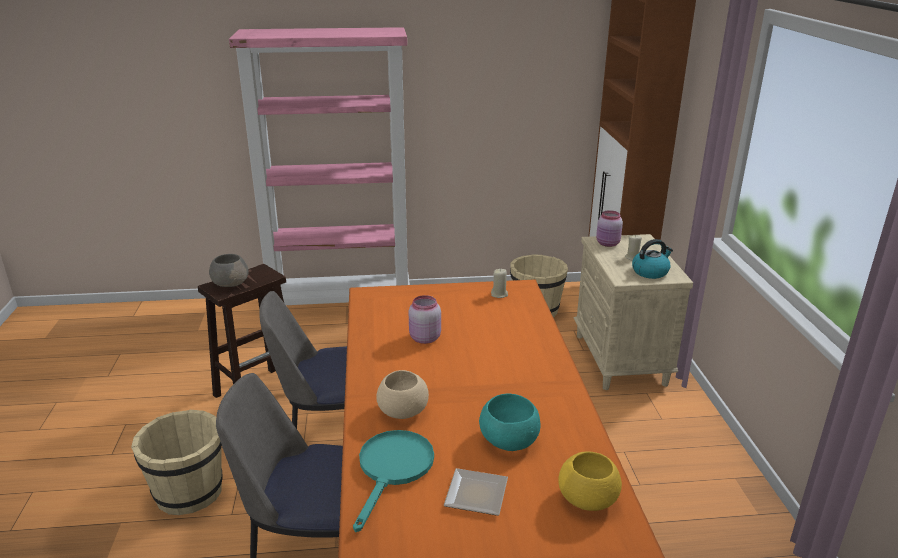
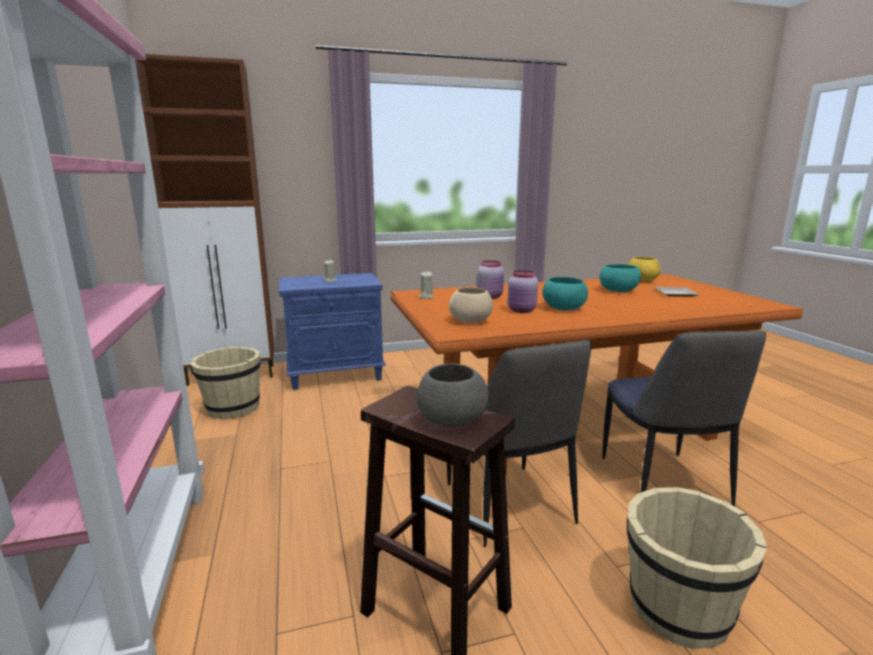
camera: 100 degrees left, 10 degrees down
turquoise frying pan [353,430,434,532] -> none
beige bowl [376,370,429,419] -> beige bowl moved to [449,287,493,323]
beige nightstand [573,234,693,390] -> blue nightstand [279,273,386,390]
pink jar [596,210,623,247] -> pink jar moved to [477,260,504,299]
kettle [632,239,673,279] -> none
none -> turquoise bowl [542,277,588,310]

